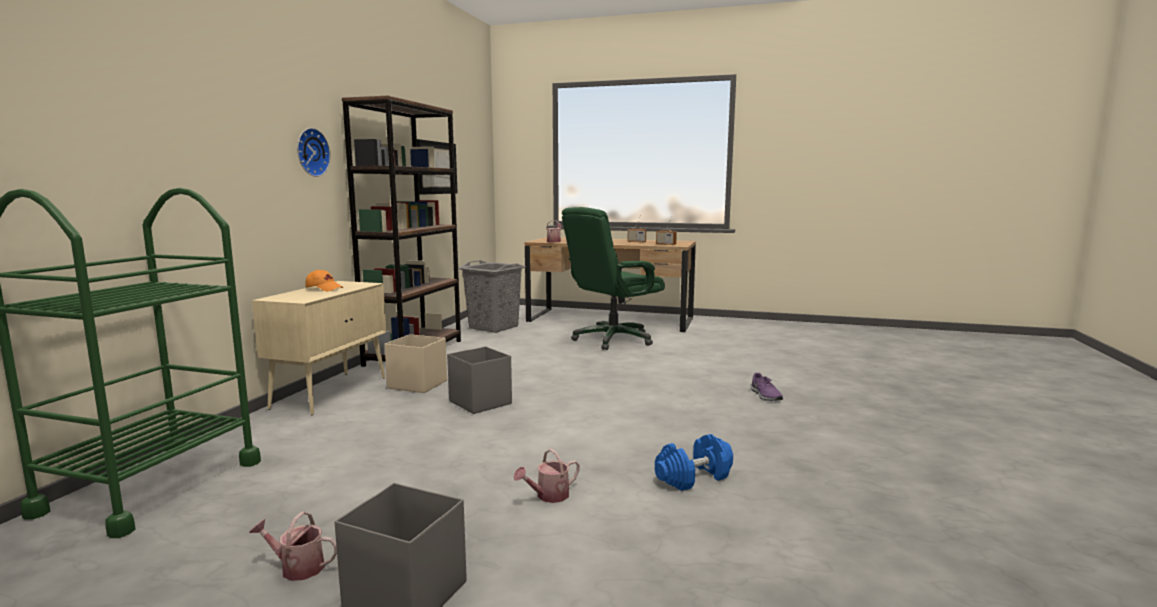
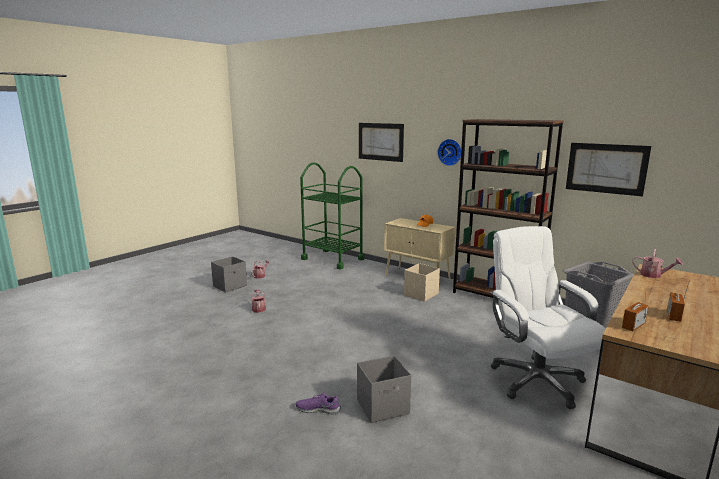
camera: 110 degrees right, 5 degrees up
grey storage box [447,347,512,414] -> grey storage box moved to [357,356,411,423]
green office chair [562,207,665,350] -> white office chair [490,226,605,409]
blue dumbbell [655,434,733,491] -> none
none -> picture [359,123,404,162]

